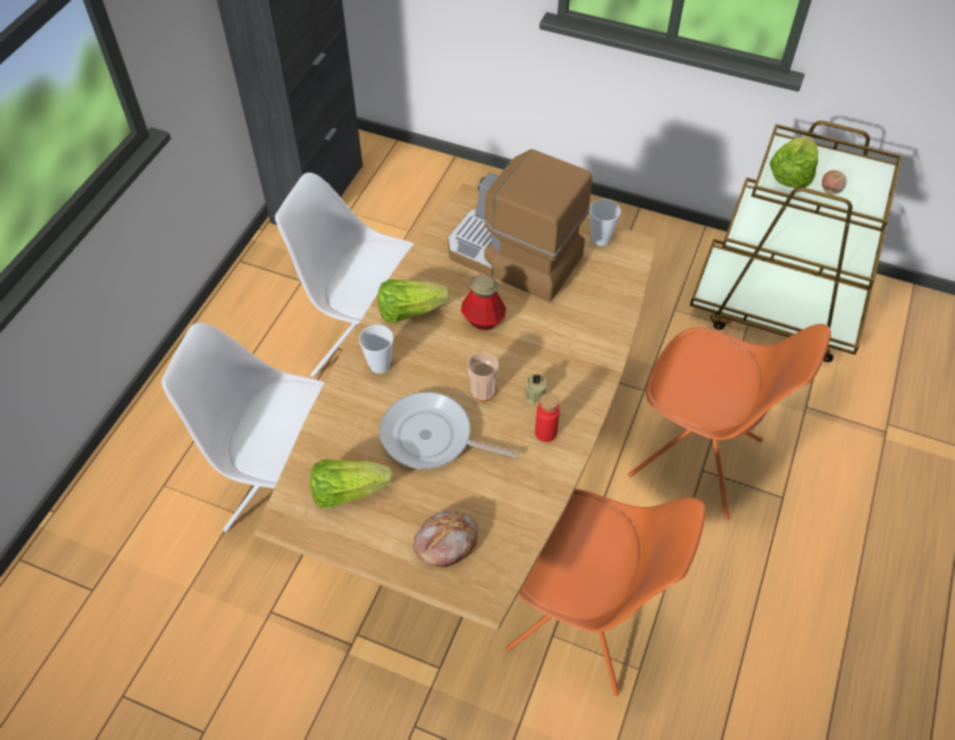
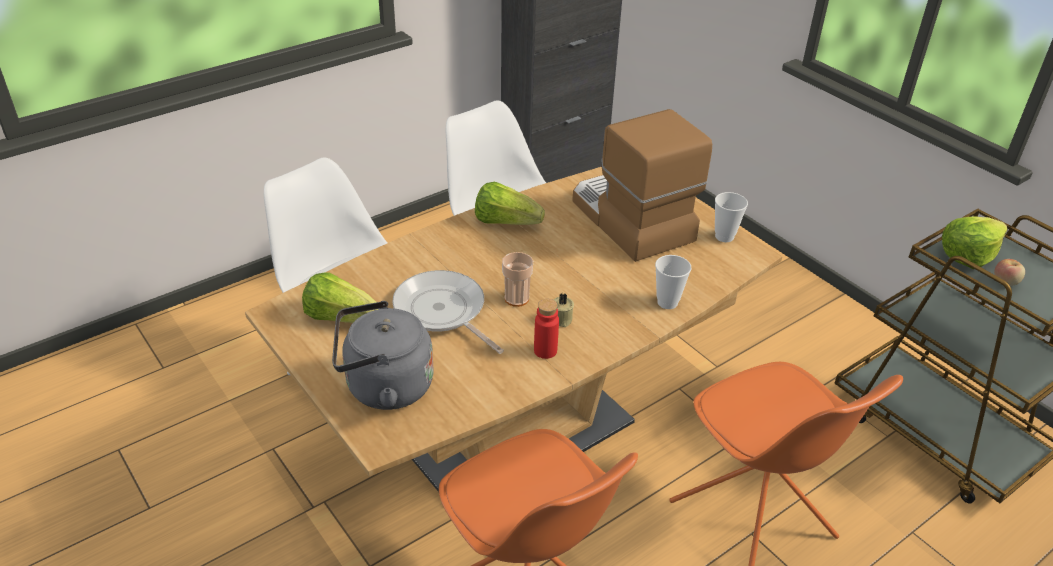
camera: 30 degrees right, 15 degrees down
cup [359,325,394,374] -> cup moved to [655,255,691,309]
bread [413,511,478,567] -> grey kettle [332,301,434,410]
bottle [461,275,506,330] -> none

